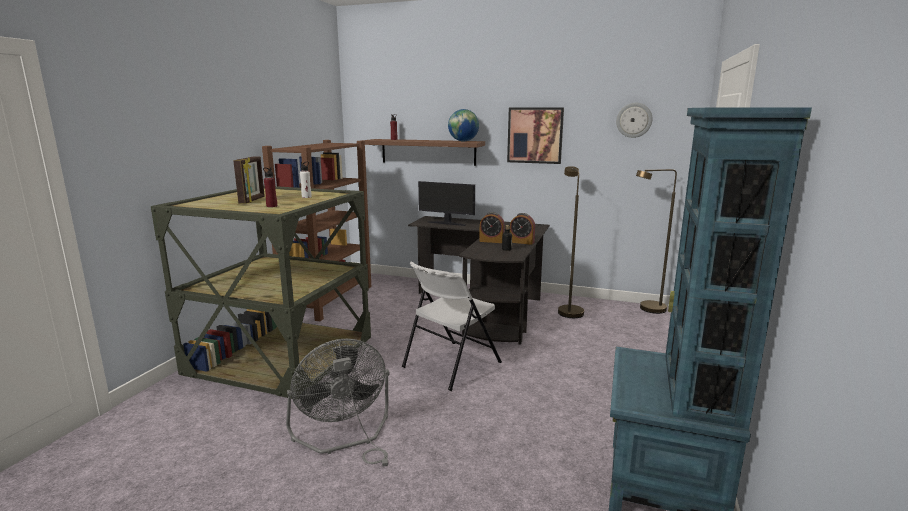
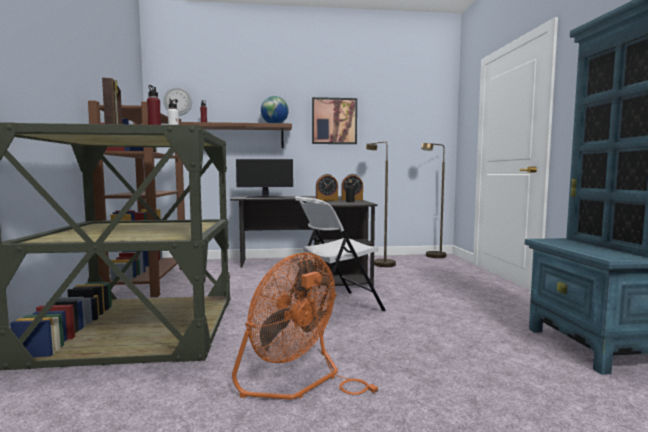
camera: 25 degrees left, 10 degrees down
grey fan [286,339,390,467] -> orange fan [232,253,378,399]
white chair [402,261,502,391] -> white chair turned 45 degrees clockwise [289,196,385,312]
wall clock [616,103,652,138] -> wall clock moved to [163,87,192,116]

